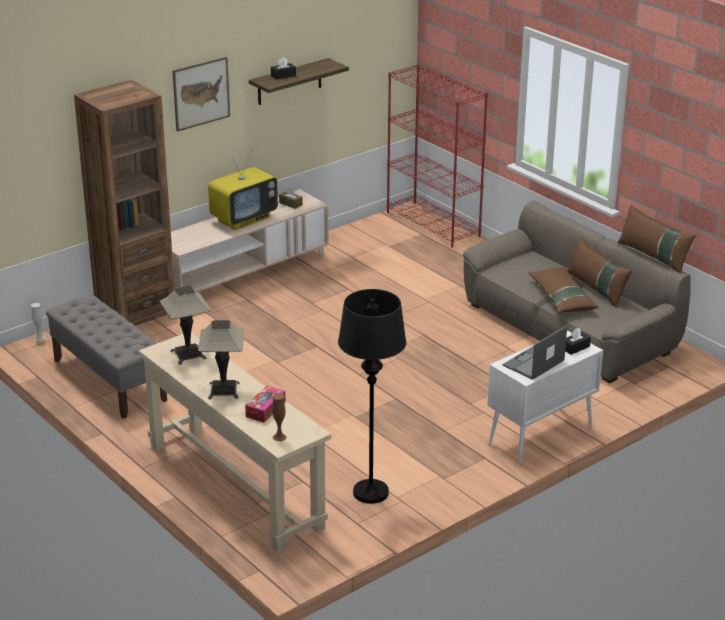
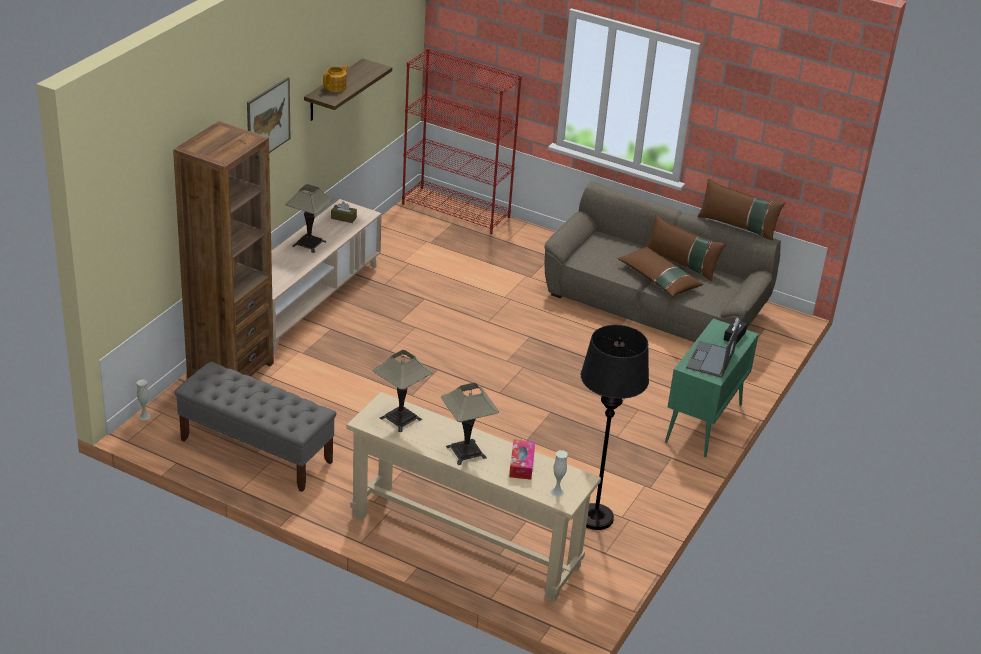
camera: 25 degrees left, 5 degrees up
television [208,150,278,230] -> table lamp [285,184,333,253]
black tissue box [271,57,296,80] -> teapot [323,65,349,92]
brown vase [272,393,287,442] -> white vase [550,450,568,497]
white cabinet [487,330,603,464] -> green cabinet [665,318,759,457]

